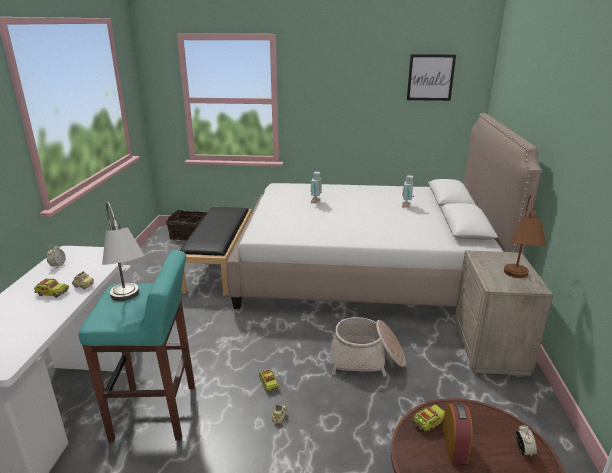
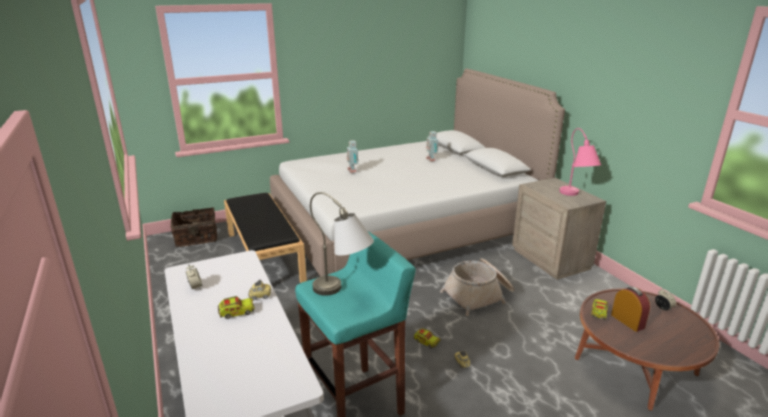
camera: 30 degrees left, 0 degrees up
picture [407,54,456,101] -> none
brown table lamp [504,195,546,278] -> pink table lamp [559,128,601,196]

